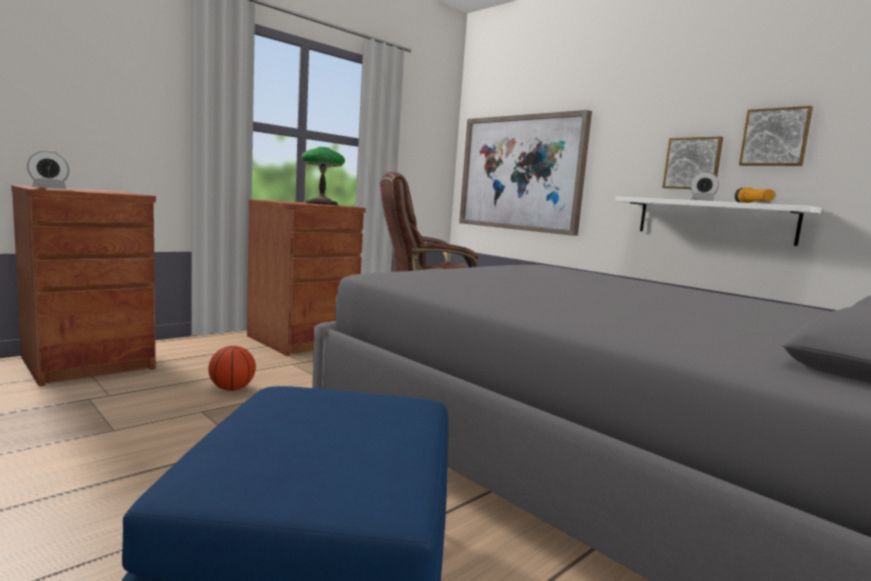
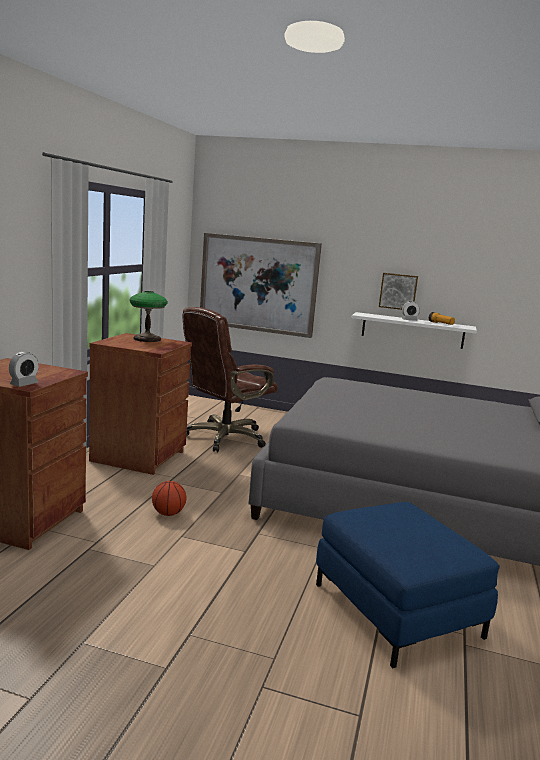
camera: 30 degrees left, 5 degrees up
picture [739,106,813,166] -> none

